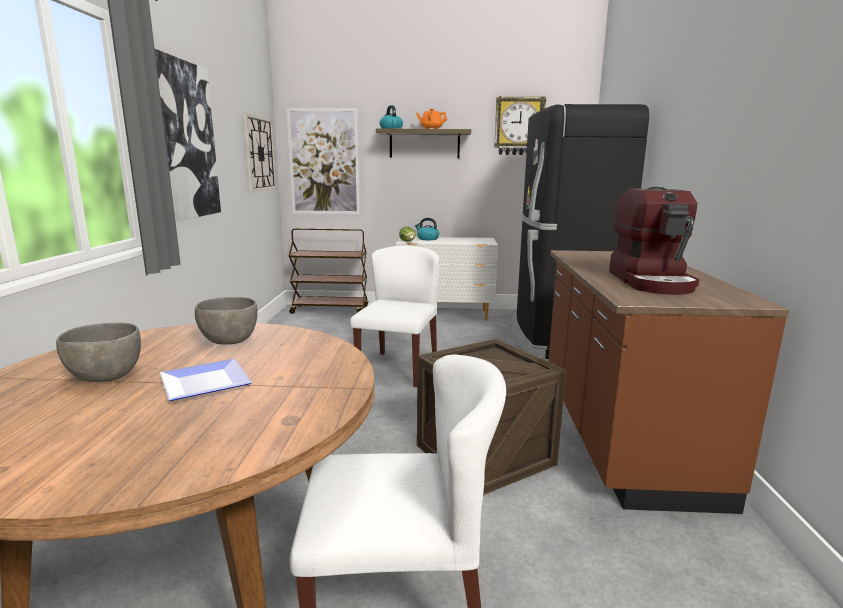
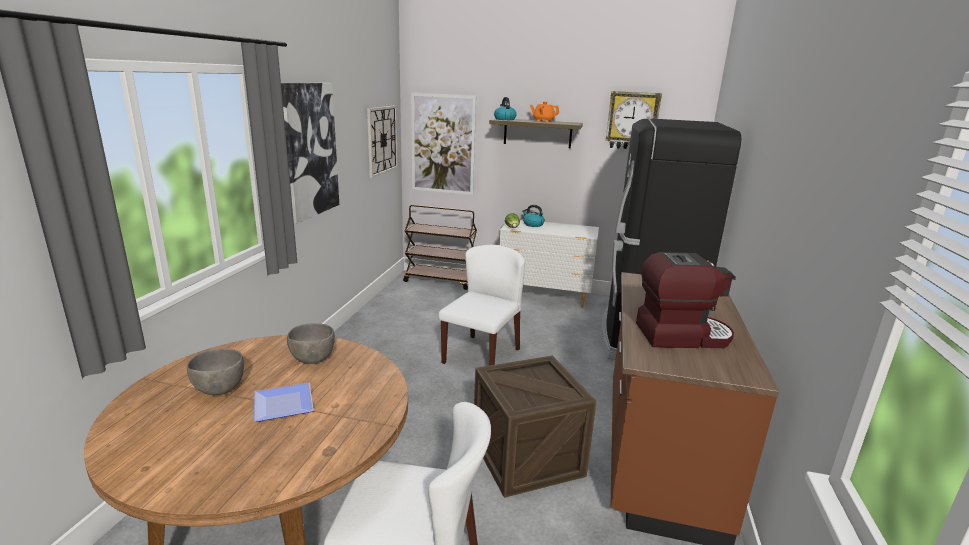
camera: 10 degrees right, 5 degrees up
coffee machine [609,187,700,295] -> coffee machine turned 105 degrees counterclockwise [636,252,736,348]

